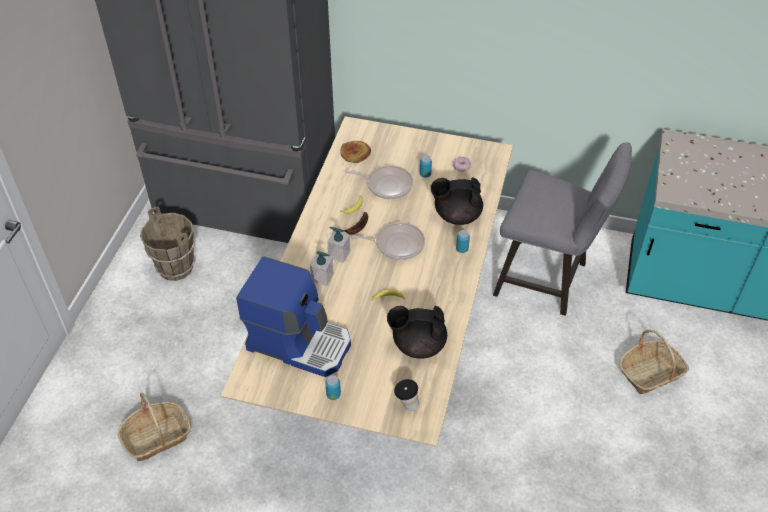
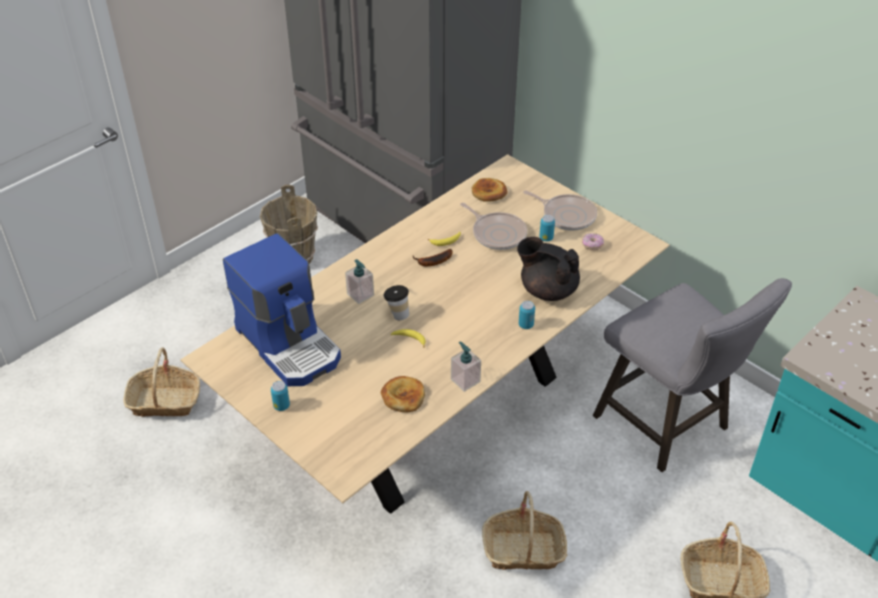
camera: 30 degrees right, 5 degrees down
soap dispenser [327,227,350,263] -> soap dispenser moved to [451,342,481,392]
frying pan [351,222,425,260] -> frying pan moved to [523,190,597,231]
black teapot [387,306,447,358] -> bread [381,376,425,413]
cup [394,379,419,411] -> cup moved to [383,285,409,320]
none -> basket [482,491,567,570]

